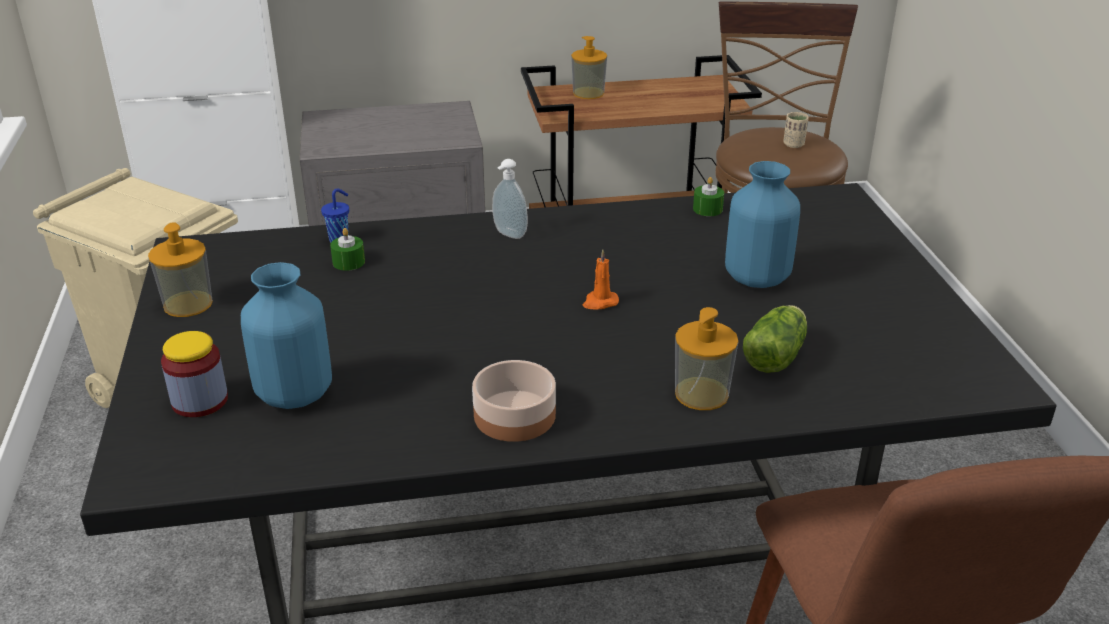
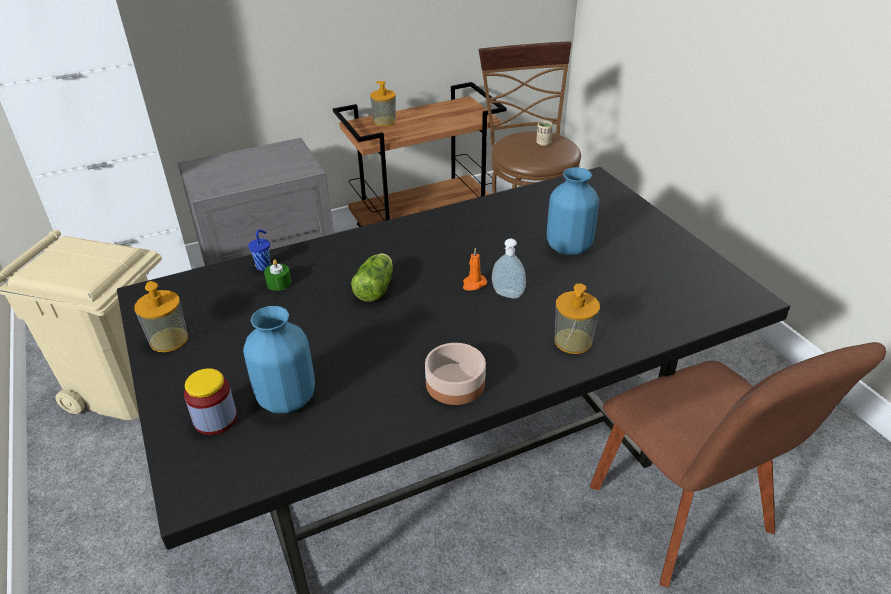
camera: 15 degrees left, 5 degrees up
soap dispenser [492,159,528,239] -> soap dispenser moved to [492,239,526,299]
green candle [693,177,724,216] -> none
lettuce [743,305,807,373] -> lettuce moved to [351,253,393,302]

